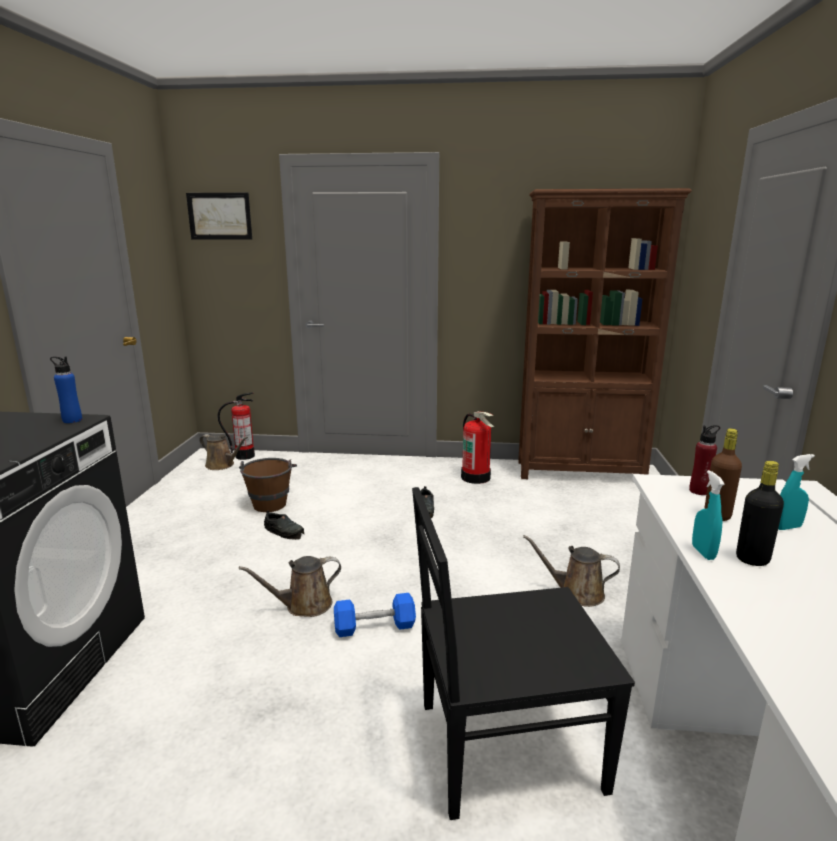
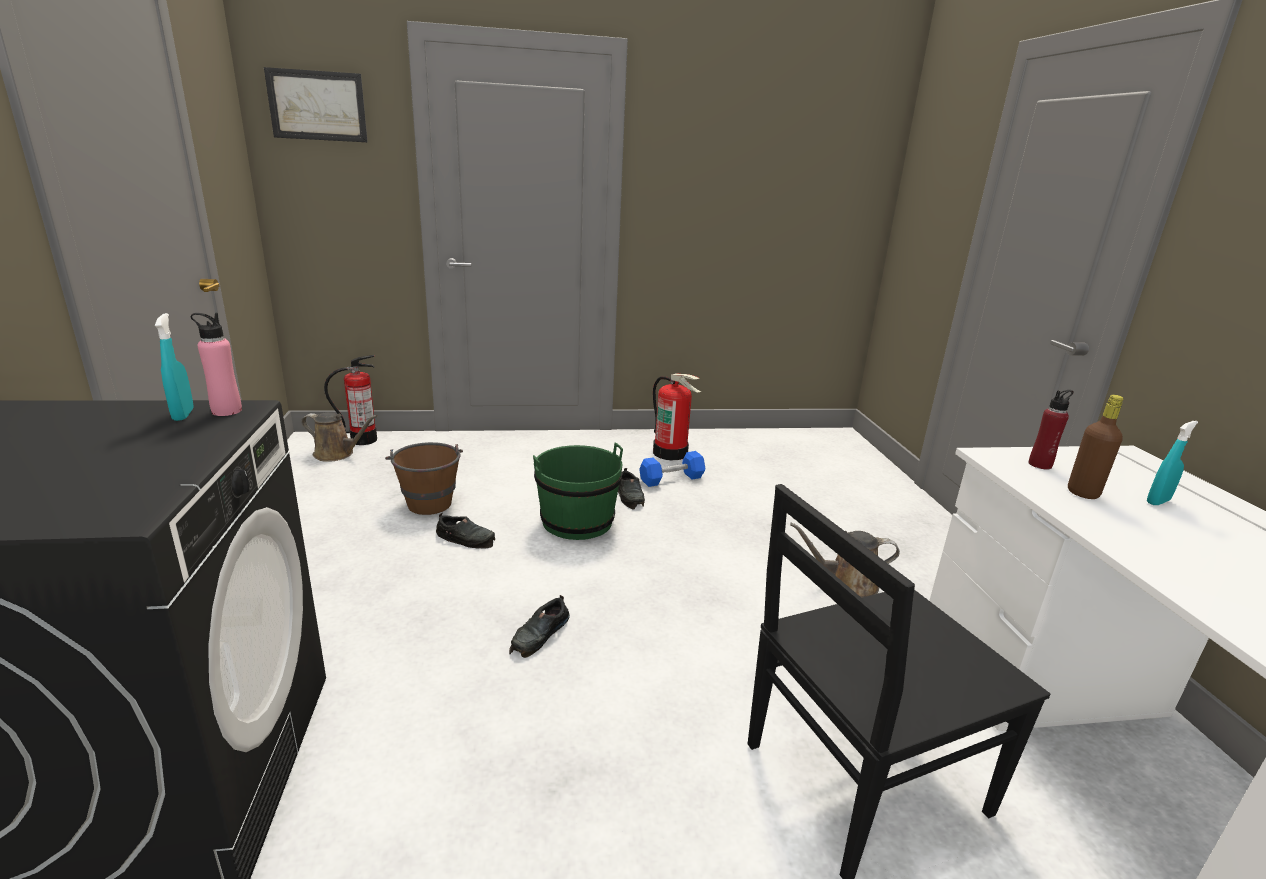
camera: 15 degrees left, 5 degrees up
blue bottle [50,356,82,423] -> pink bottle [191,313,242,416]
brown watering can [239,556,341,617] -> black shoe [509,595,570,658]
blue dumbbell [334,593,416,637] -> blue dumbbell moved to [639,451,705,487]
brown bookcase [518,188,692,479] -> none
turquoise spray bottle [692,470,725,560] -> turquoise spray bottle moved to [155,313,194,421]
black bottle [736,461,784,566] -> none
none -> green bucket [533,443,623,540]

